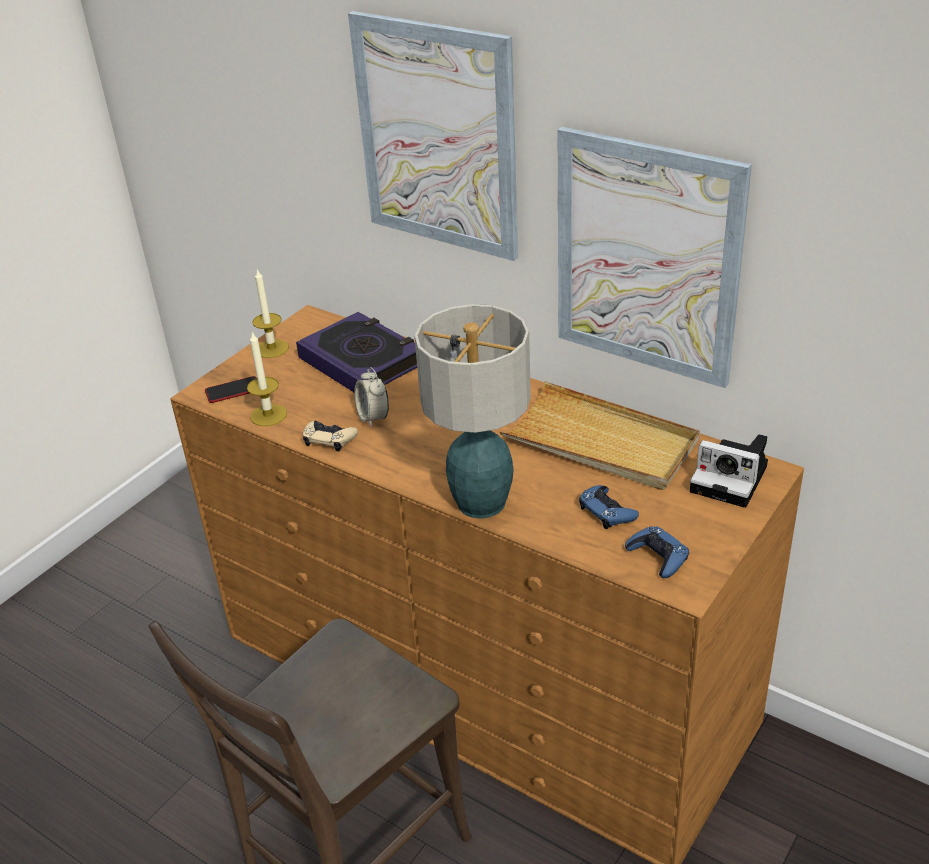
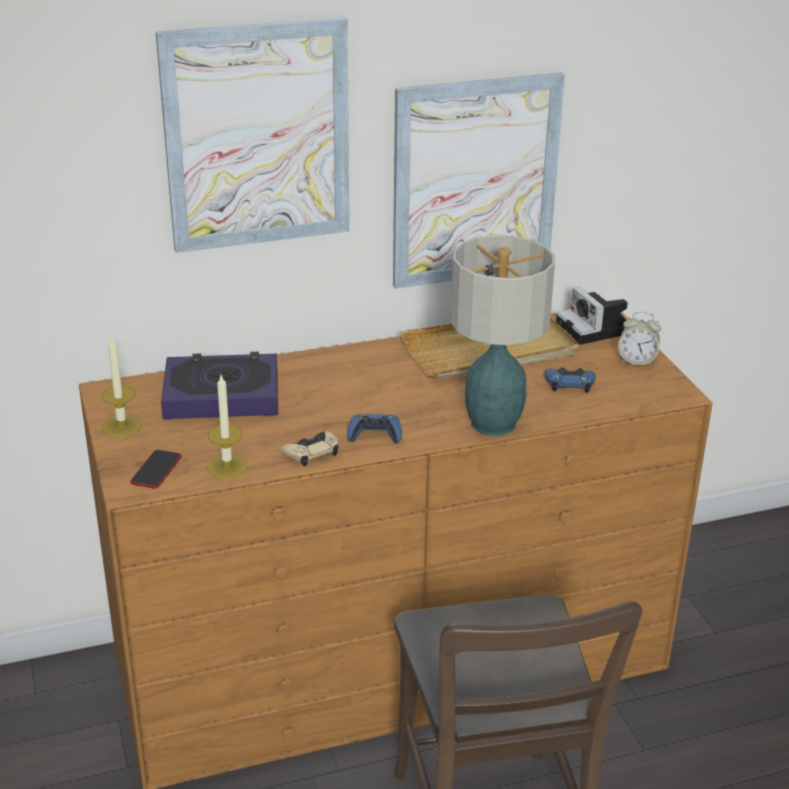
camera: 55 degrees left, 5 degrees down
alarm clock [354,367,389,427] -> alarm clock moved to [618,312,661,366]
blue game controller [625,526,689,578] -> blue game controller moved to [347,414,402,443]
camera [690,434,768,508] -> camera turned 90 degrees clockwise [556,287,628,345]

